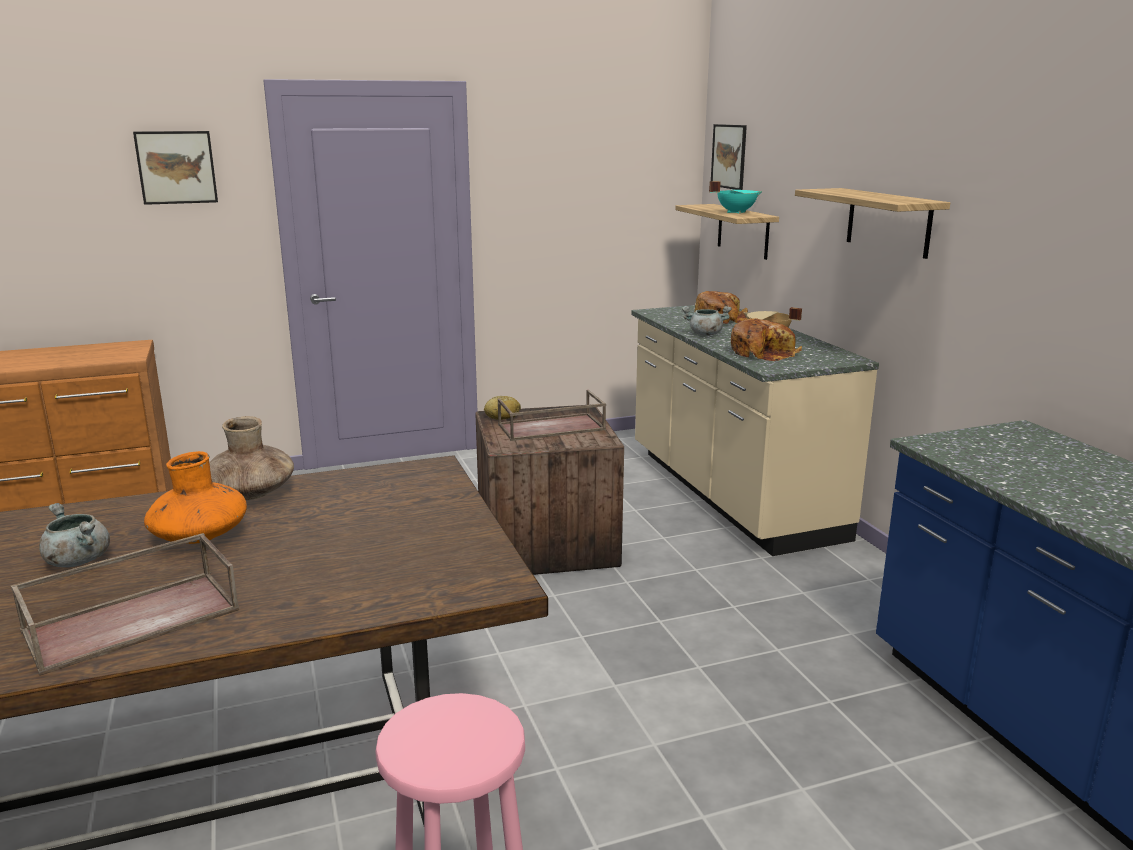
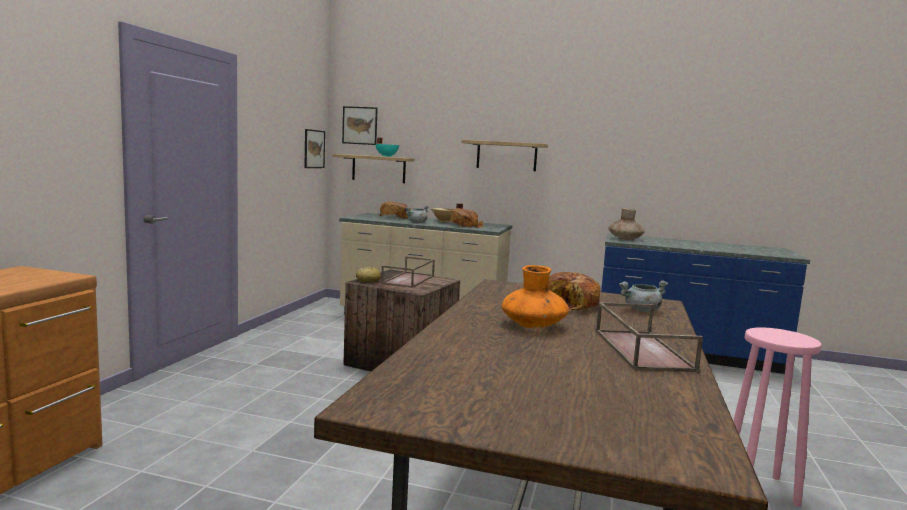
camera: 55 degrees left, 10 degrees down
grey cooking pot [39,503,110,567] -> grey cooking pot moved to [619,280,668,312]
picture [133,131,218,205] -> picture moved to [304,129,325,168]
brown vase [209,416,294,500] -> brown vase moved to [609,208,645,240]
none -> bread [548,272,601,311]

